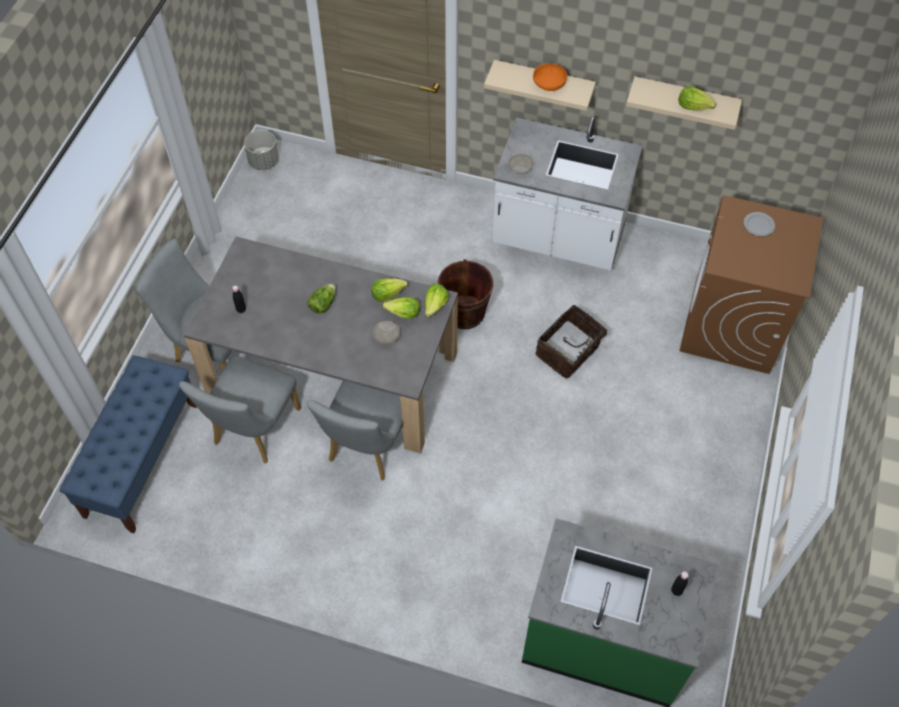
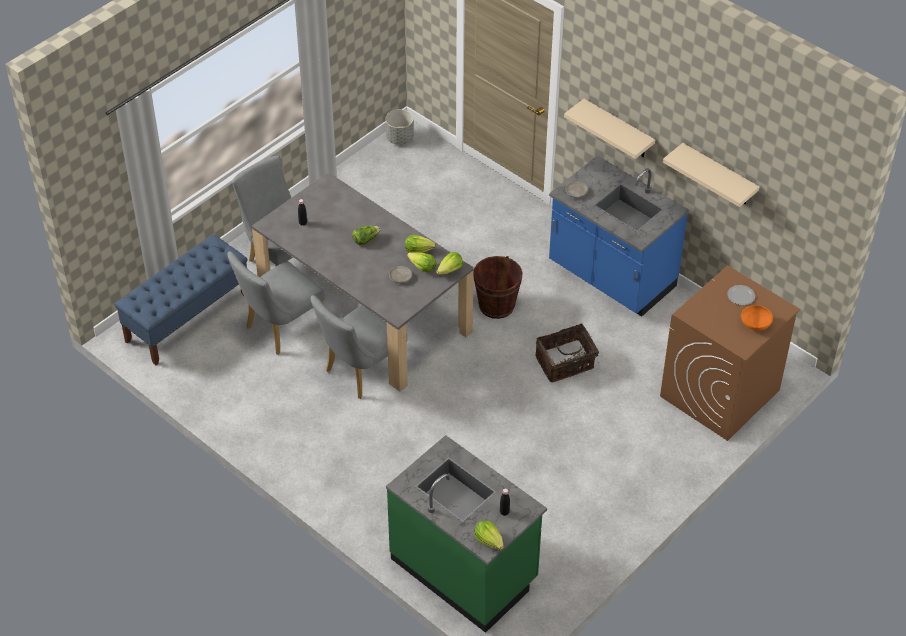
camera: 25 degrees right, 10 degrees down
white counter [492,116,643,270] -> blue counter [549,156,689,317]
orange bowl [533,63,567,91] -> orange bowl moved to [741,305,773,331]
lettuce [678,86,716,110] -> lettuce moved to [474,520,504,550]

